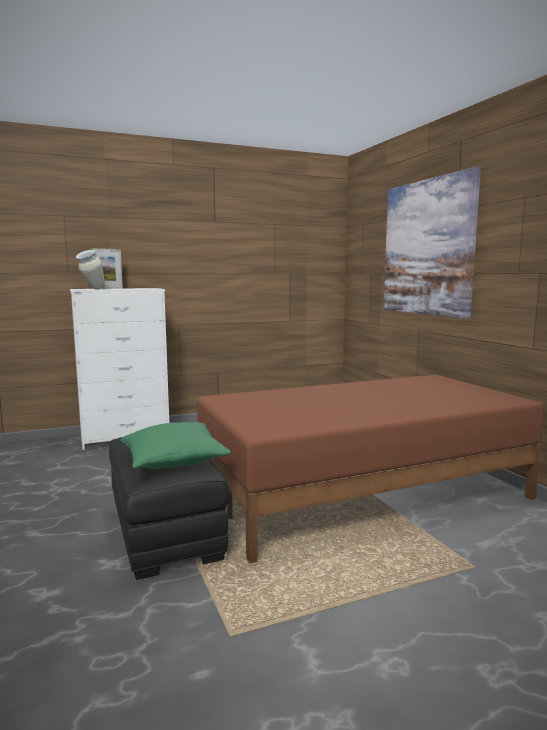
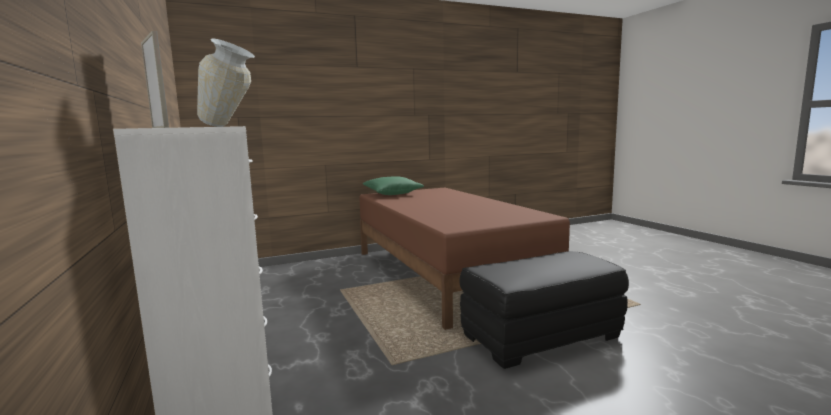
camera: 90 degrees left, 0 degrees up
green pillow [120,422,231,469] -> green pillow moved to [363,177,424,195]
picture [384,166,481,319] -> none

